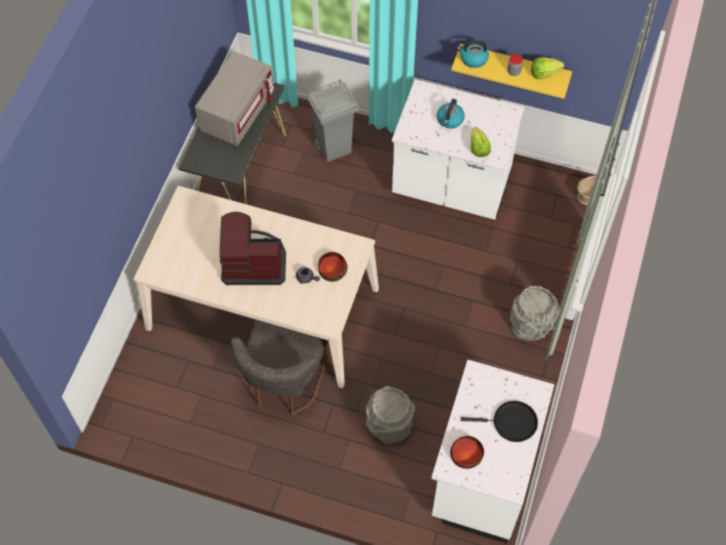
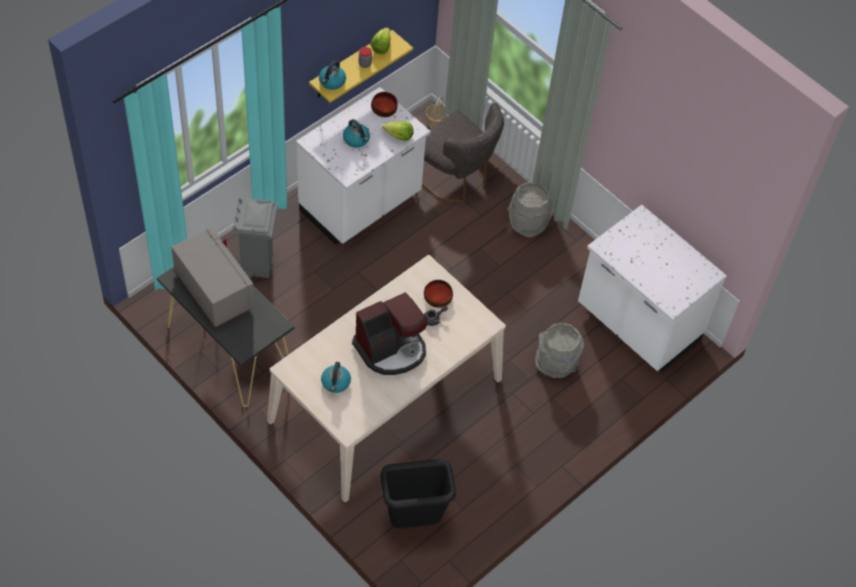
camera: 65 degrees left, 5 degrees down
coffee machine [220,212,286,285] -> coffee machine turned 150 degrees counterclockwise [352,292,427,375]
grey chair [231,319,328,416] -> grey chair moved to [422,103,504,203]
bowl [450,436,484,469] -> bowl moved to [371,92,397,117]
black frying pan [461,401,538,442] -> none
none -> kettle [321,362,351,393]
none -> black trash can [380,459,456,528]

